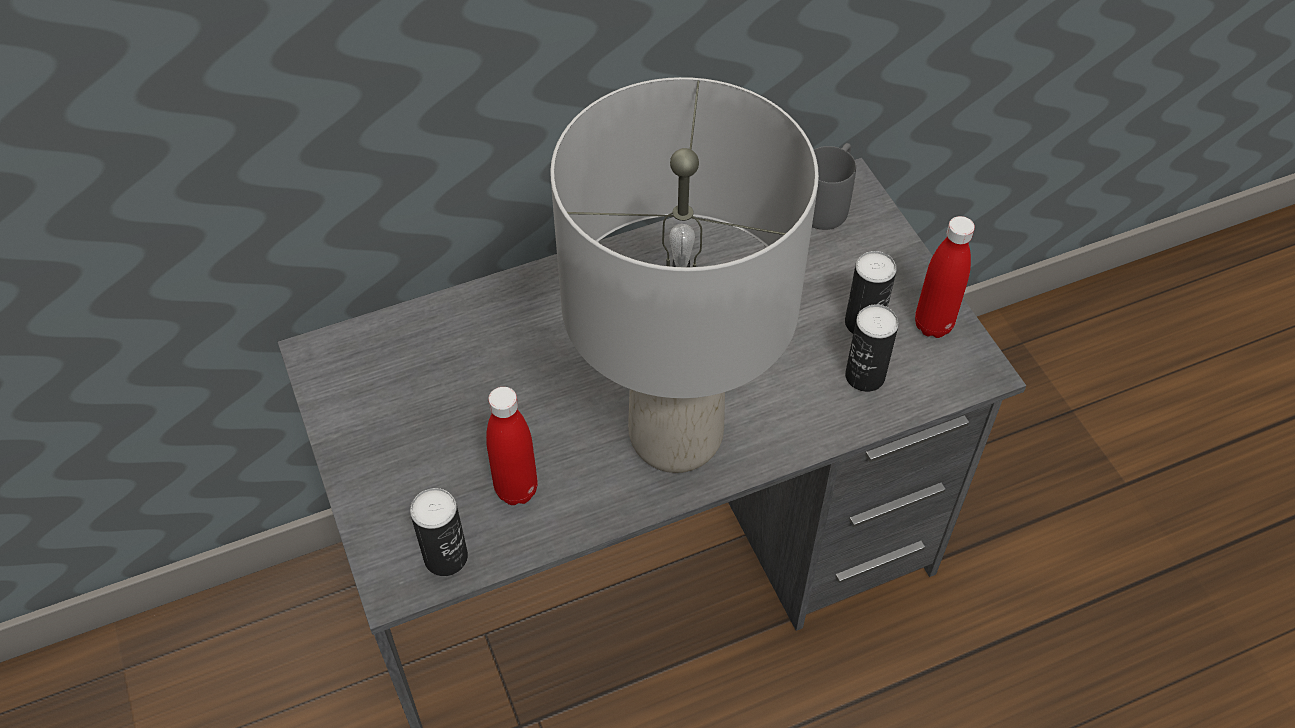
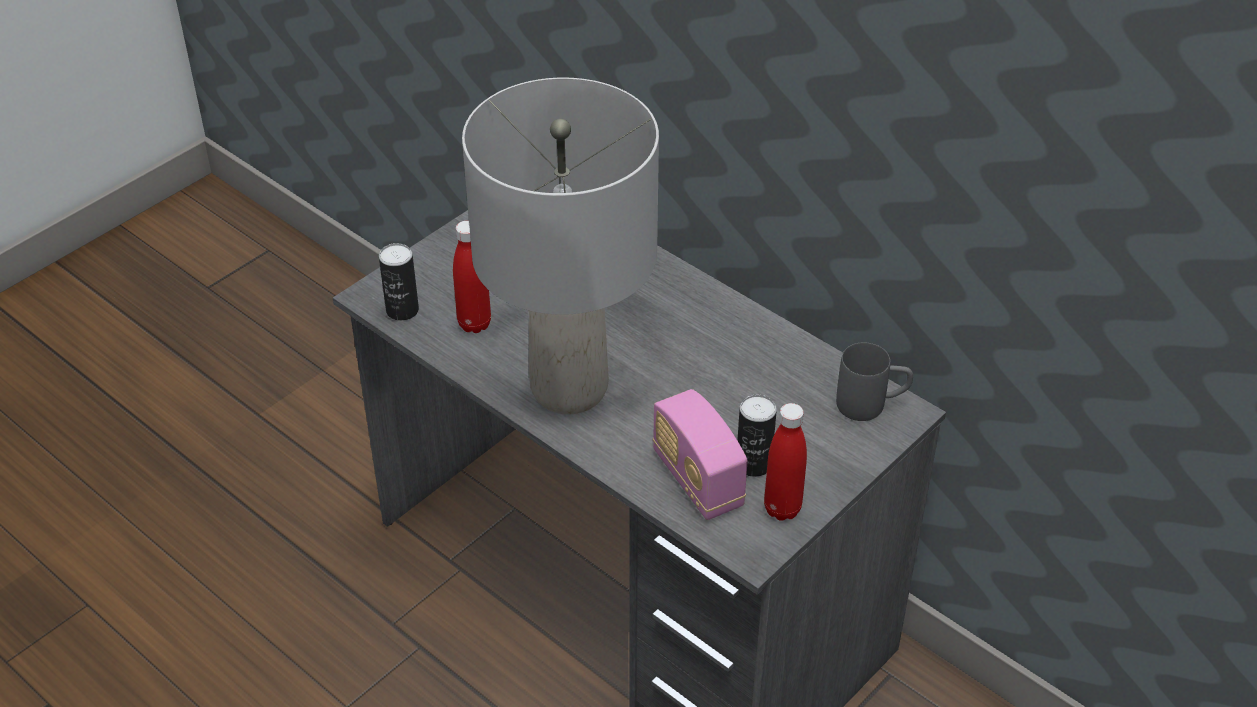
camera: 65 degrees right, 10 degrees down
can [845,304,899,392] -> radio [653,389,748,520]

